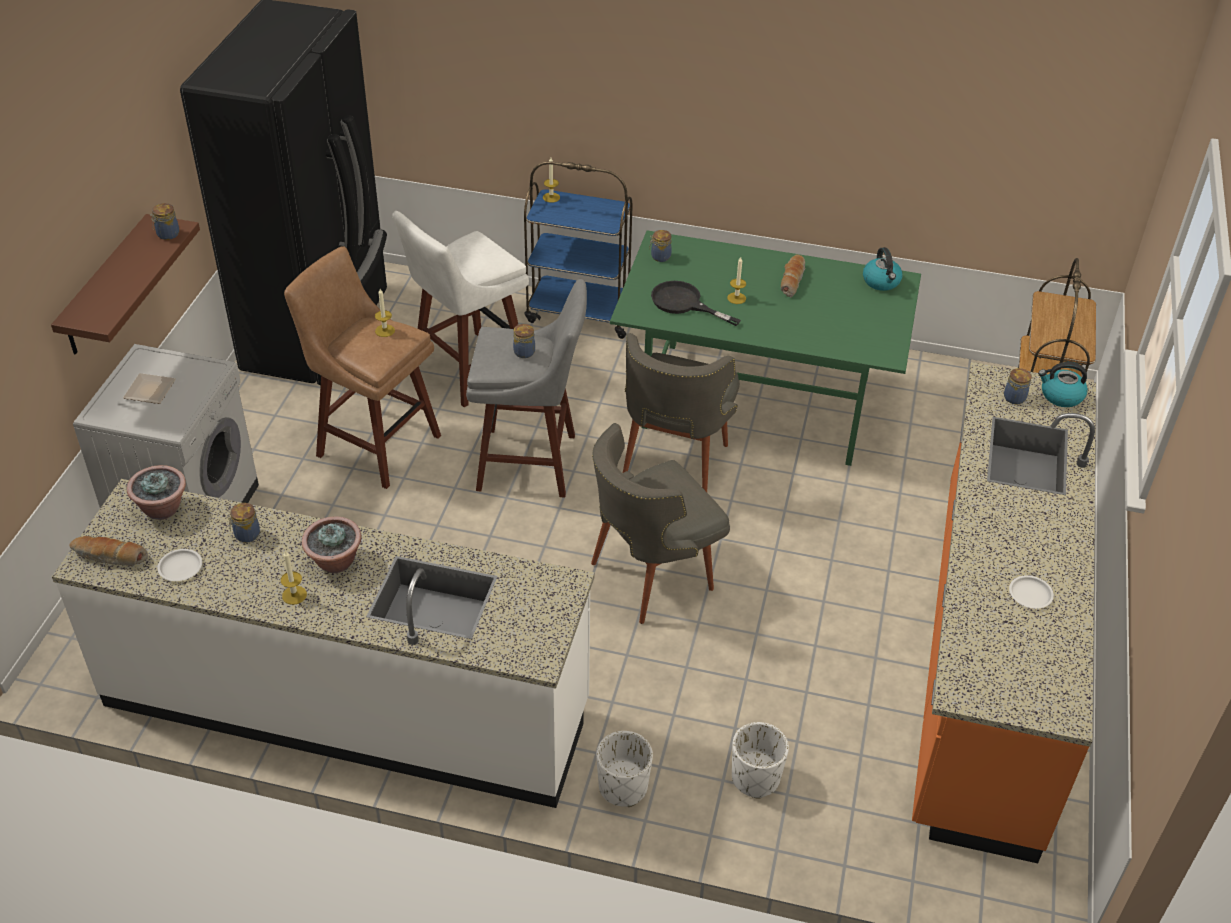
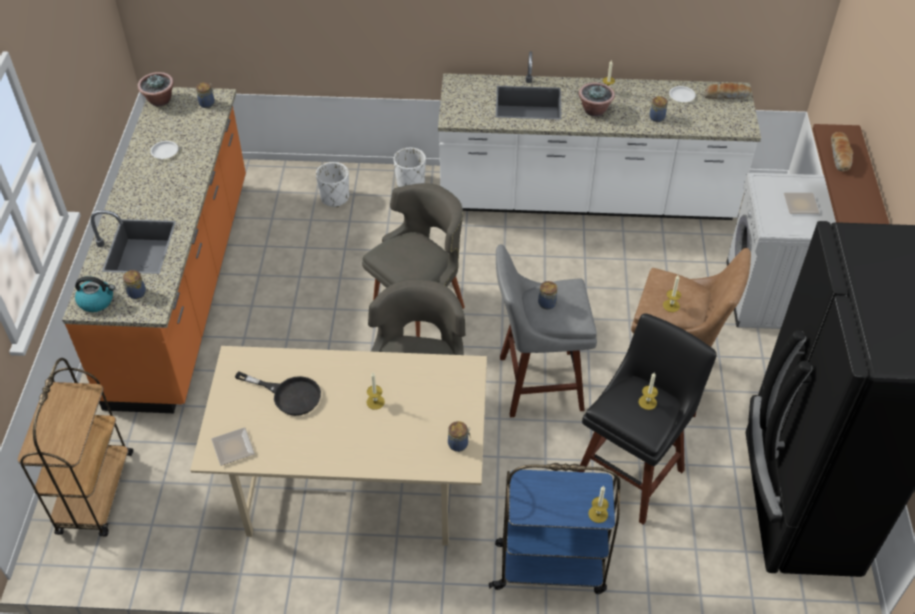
camera: 170 degrees right, 5 degrees up
potted plant [127,465,186,520] -> potted plant moved to [138,72,174,106]
jar [150,203,179,240] -> jar moved to [196,83,214,108]
white stool [393,211,529,407] -> black stool [577,314,717,525]
green dining table [610,230,921,466] -> beige dining table [190,346,487,546]
black frying pan [651,281,741,326] -> black frying pan moved to [235,371,321,416]
bread [781,254,805,297] -> bread moved to [831,132,853,171]
kettle [863,247,903,291] -> plate [211,427,255,466]
none -> candle [639,373,658,410]

